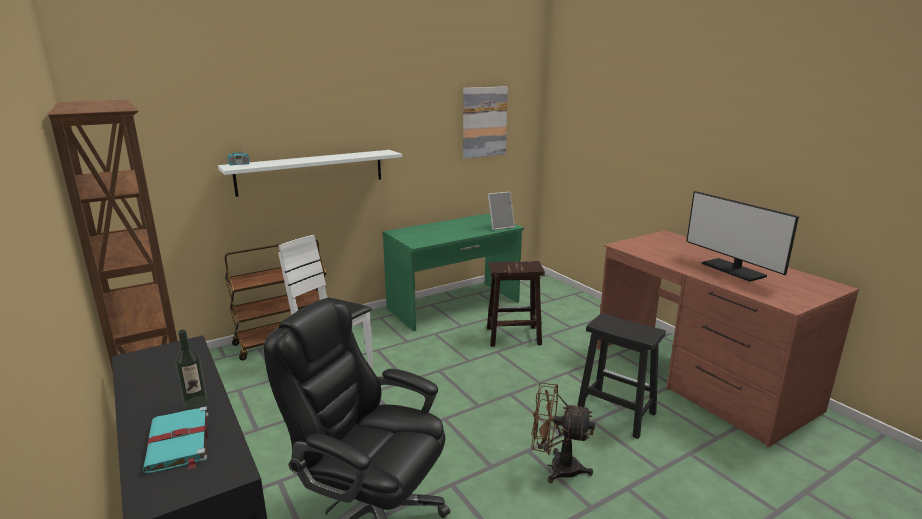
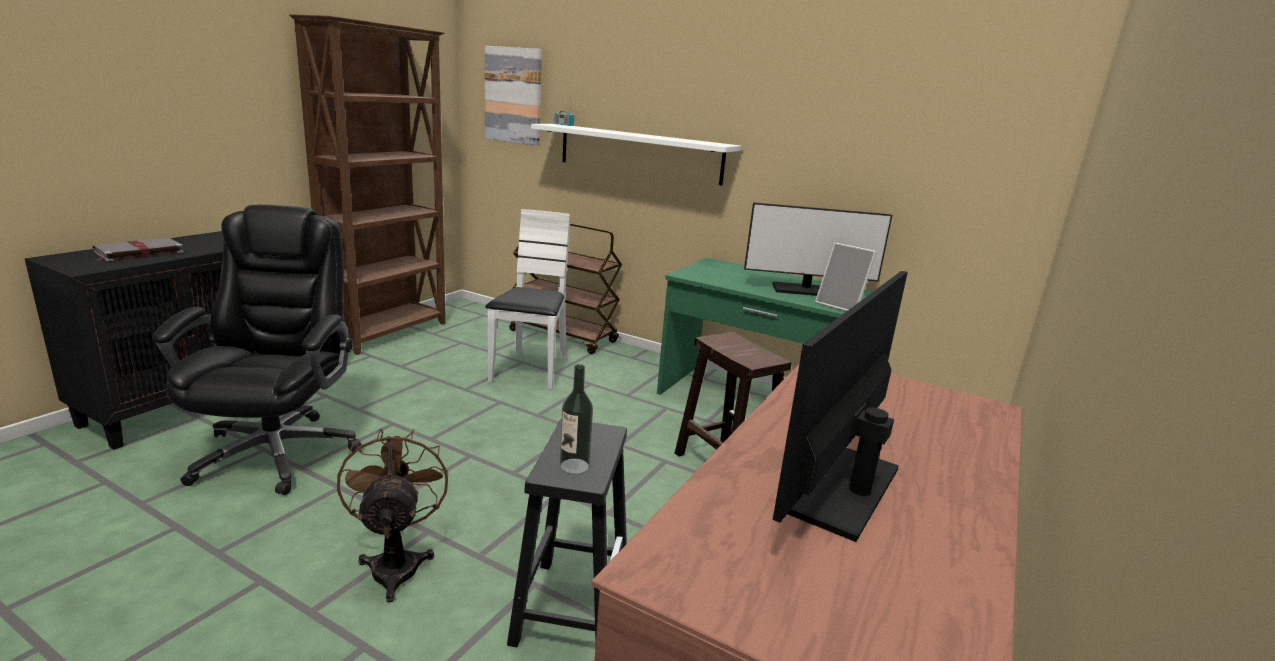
camera: 60 degrees right, 0 degrees up
turquoise book [142,406,209,473] -> grey book [93,238,184,261]
bottle [175,329,207,409] -> bottle moved to [560,364,593,474]
picture [463,87,508,159] -> picture moved to [485,46,542,146]
none -> monitor [744,202,892,296]

